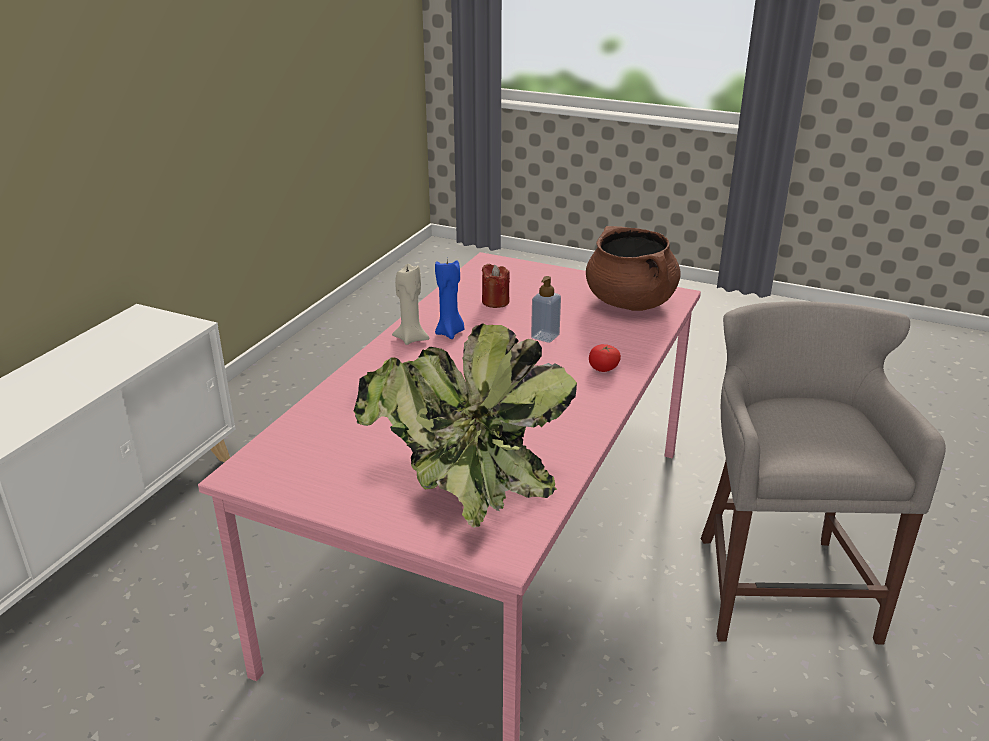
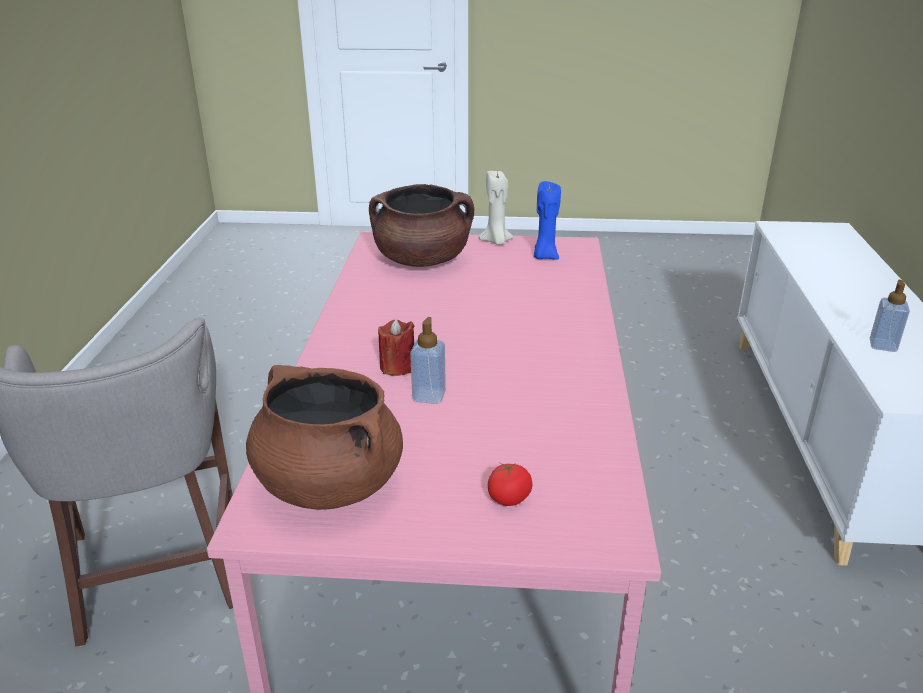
camera: 160 degrees right, 0 degrees up
potted plant [354,323,577,528] -> brown cooking pot [369,184,474,267]
beige candle [392,264,430,345] -> beige candle moved to [479,171,513,245]
blue candle [435,260,464,339] -> blue candle moved to [534,181,561,259]
red candle [482,264,510,308] -> red candle moved to [378,319,414,376]
tomato [589,344,621,372] -> tomato moved to [488,463,532,506]
none -> soap dispenser [870,280,910,352]

